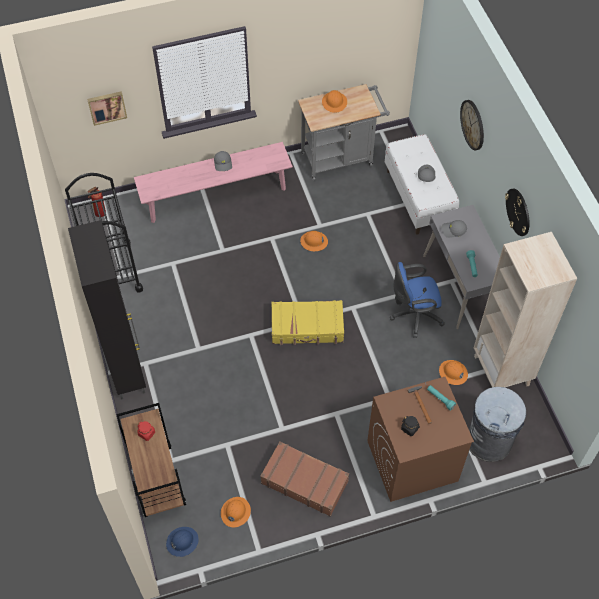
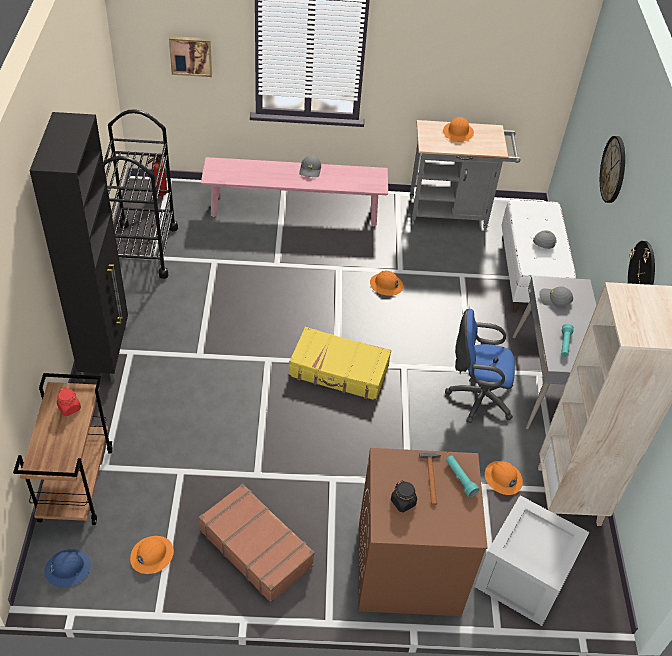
camera: 15 degrees right, 10 degrees down
grey trash can [469,387,526,462] -> crate [475,495,589,626]

